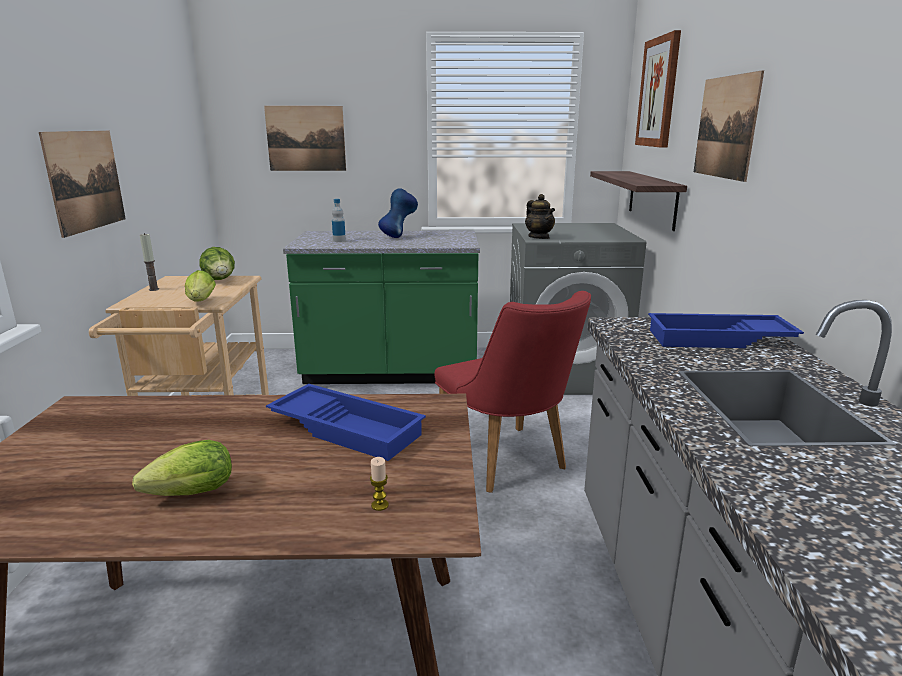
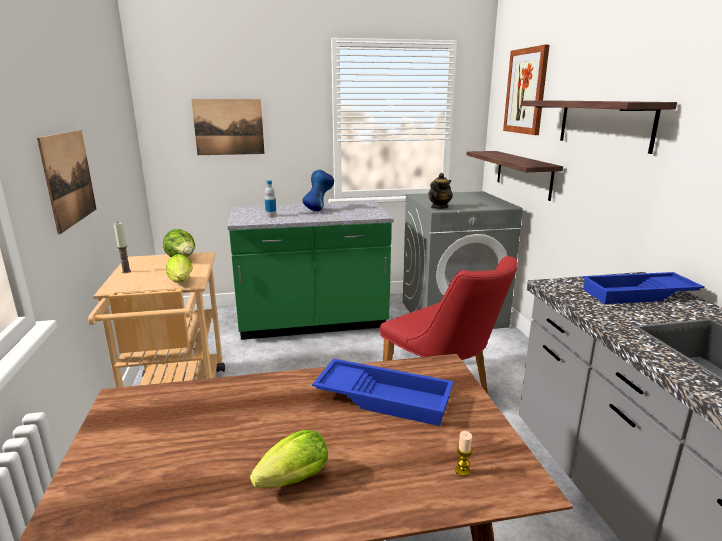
camera: 10 degrees left, 0 degrees up
teapot [525,194,555,239] -> teapot turned 105 degrees counterclockwise [428,173,453,209]
picture [694,70,764,182] -> shelf [521,101,677,154]

